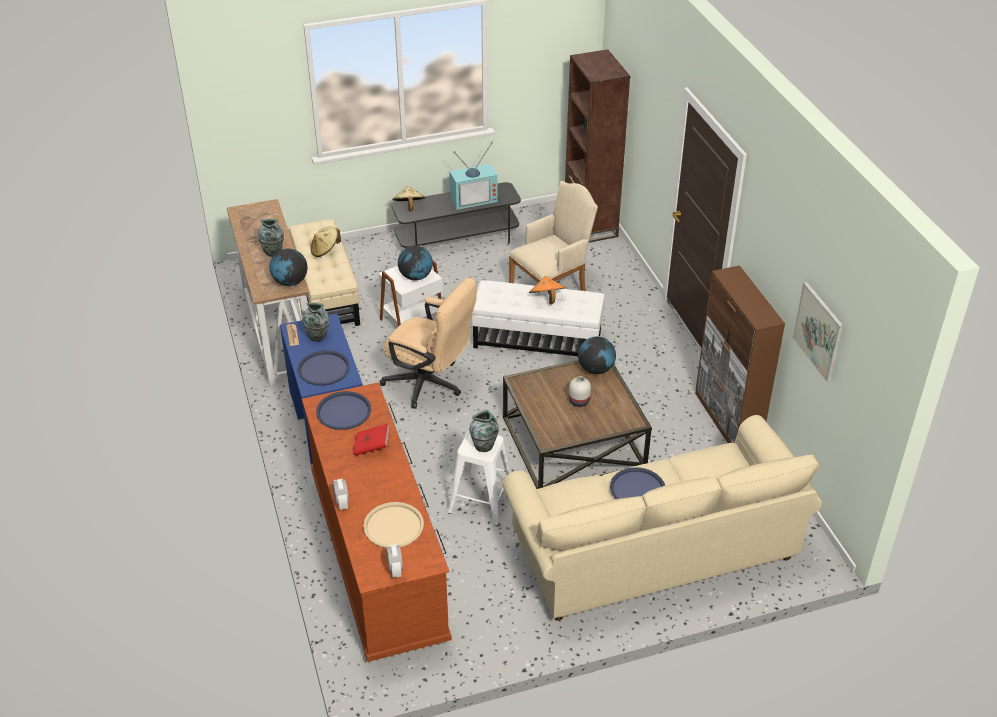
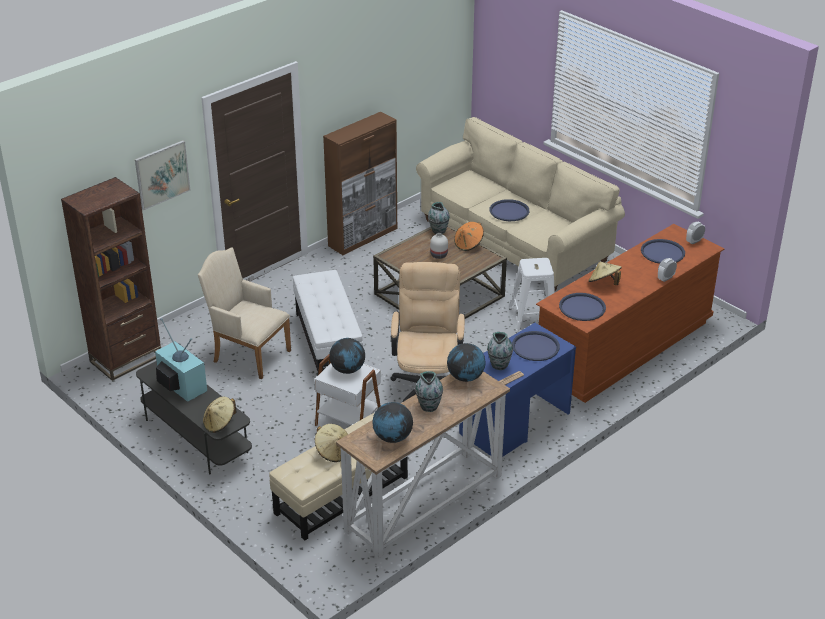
camera: 115 degrees left, 5 degrees down
red book [353,423,390,456] -> beige hat [588,261,622,285]
beige tray [363,502,424,548] -> blue tray [641,239,685,264]
vase [469,410,499,452] -> vase moved to [428,202,450,234]
orange hat [529,276,565,305] -> orange hat moved to [454,222,484,251]
globe [578,337,616,374] -> globe moved to [372,402,413,443]
picture [792,282,844,382] -> picture moved to [135,140,190,210]

